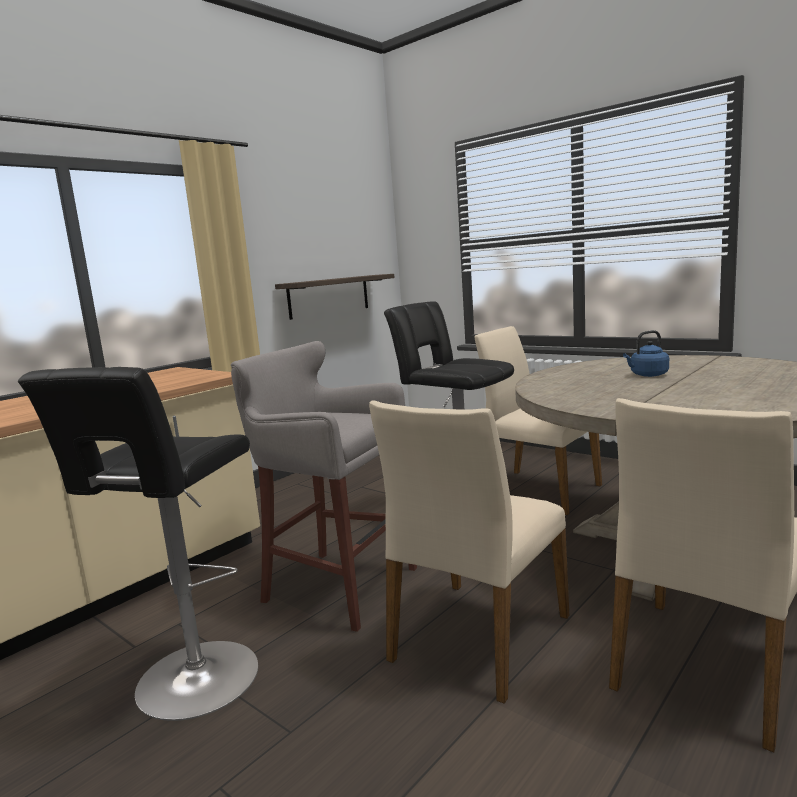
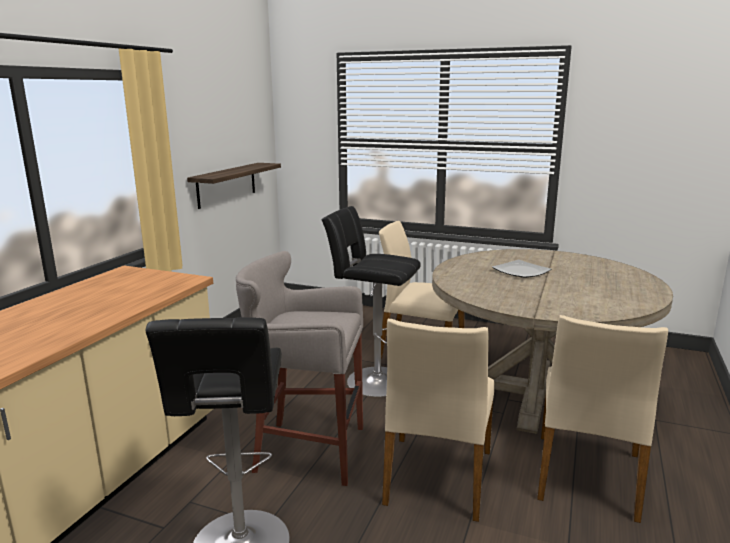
camera: 20 degrees left, 5 degrees up
blue kettle [623,330,669,377] -> plate [492,260,552,278]

